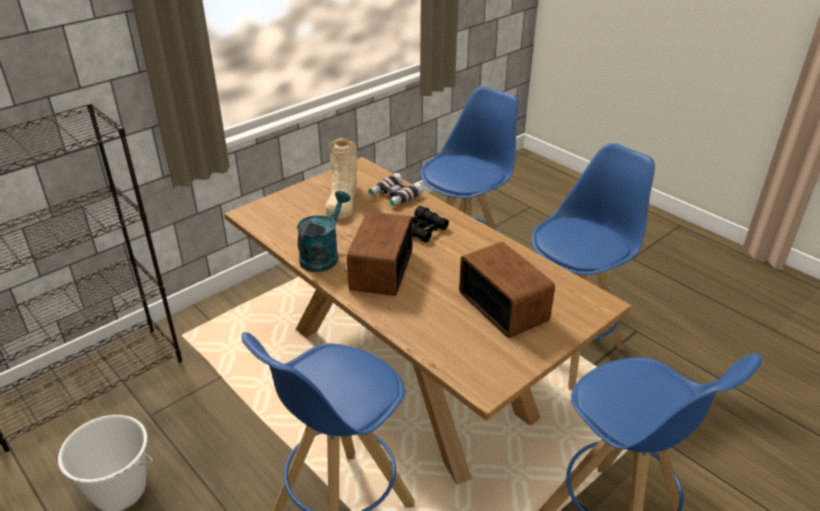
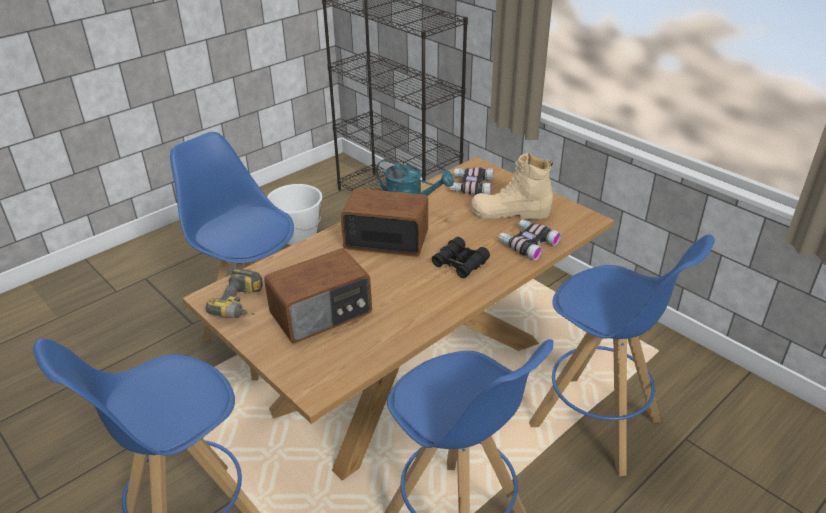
camera: 90 degrees right, 0 degrees up
none -> power drill [205,268,263,318]
none -> binoculars [450,167,493,195]

